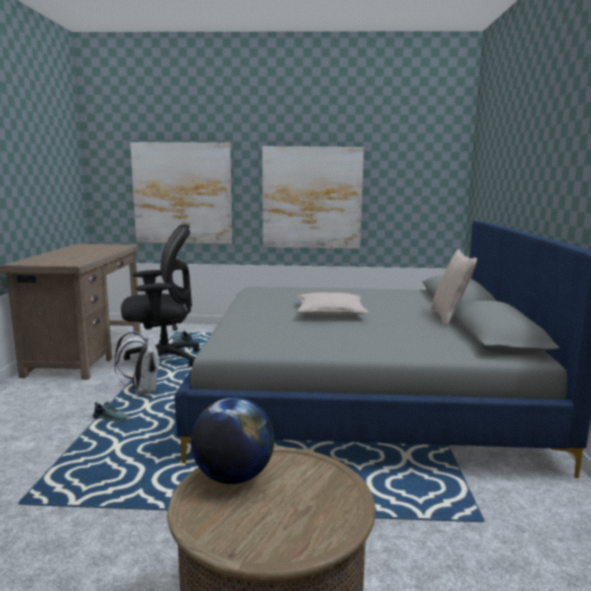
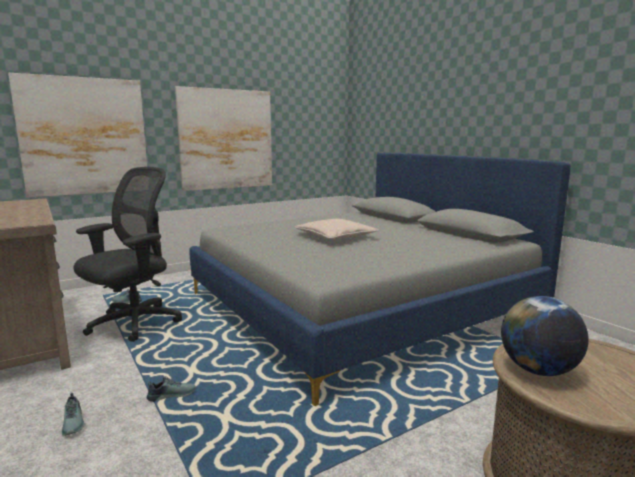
camera: 35 degrees left, 0 degrees up
white backpack [114,331,160,394] -> none
beige pillow [431,249,477,327] -> none
none -> shoe [62,393,85,436]

